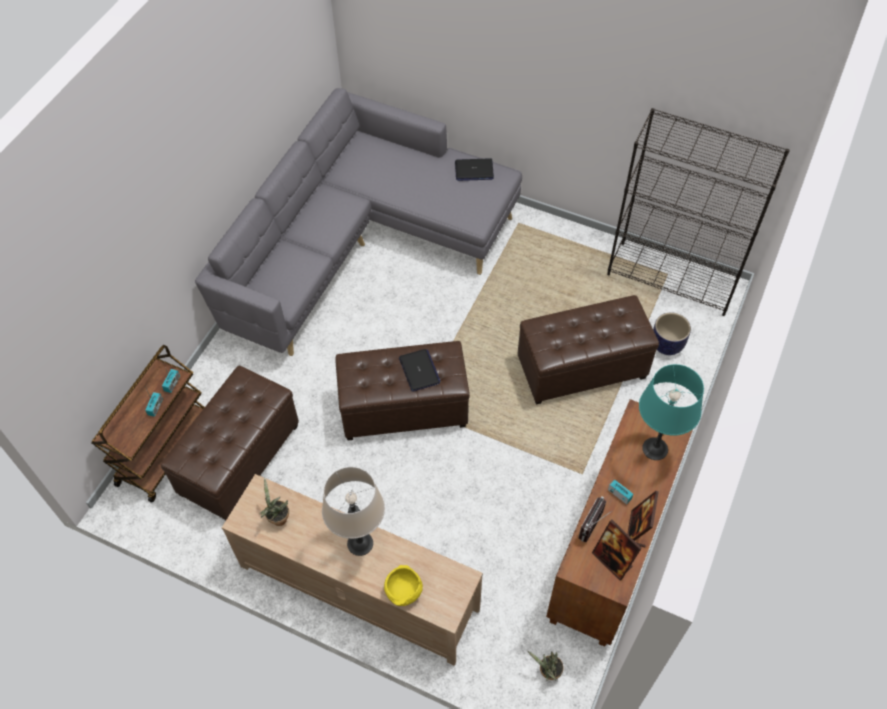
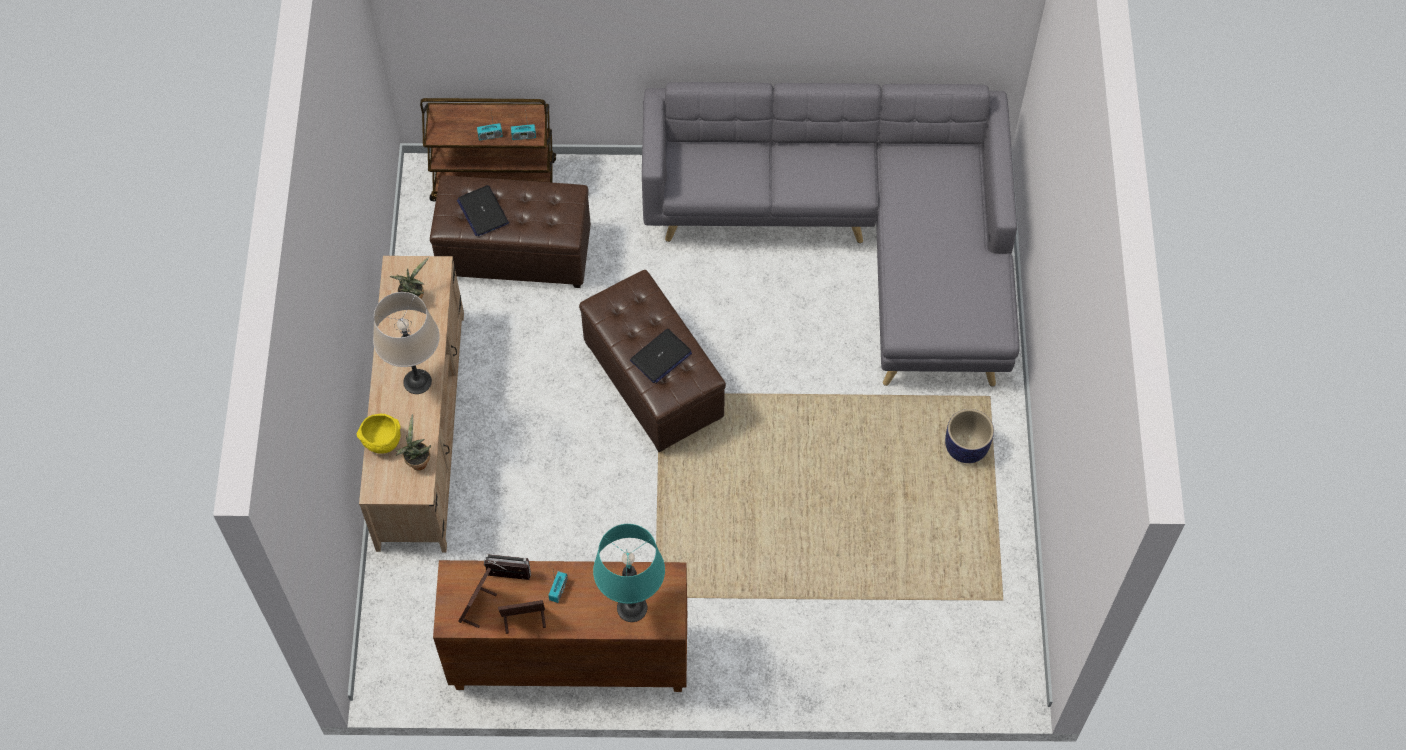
camera: 65 degrees right, 5 degrees up
laptop [455,158,494,181] -> laptop moved to [457,185,509,236]
brown ottoman [518,295,659,405] -> none
potted plant [528,651,563,681] -> potted plant moved to [396,414,431,471]
black bookcase [607,108,790,316] -> none
planter [653,312,691,355] -> planter moved to [945,409,994,463]

